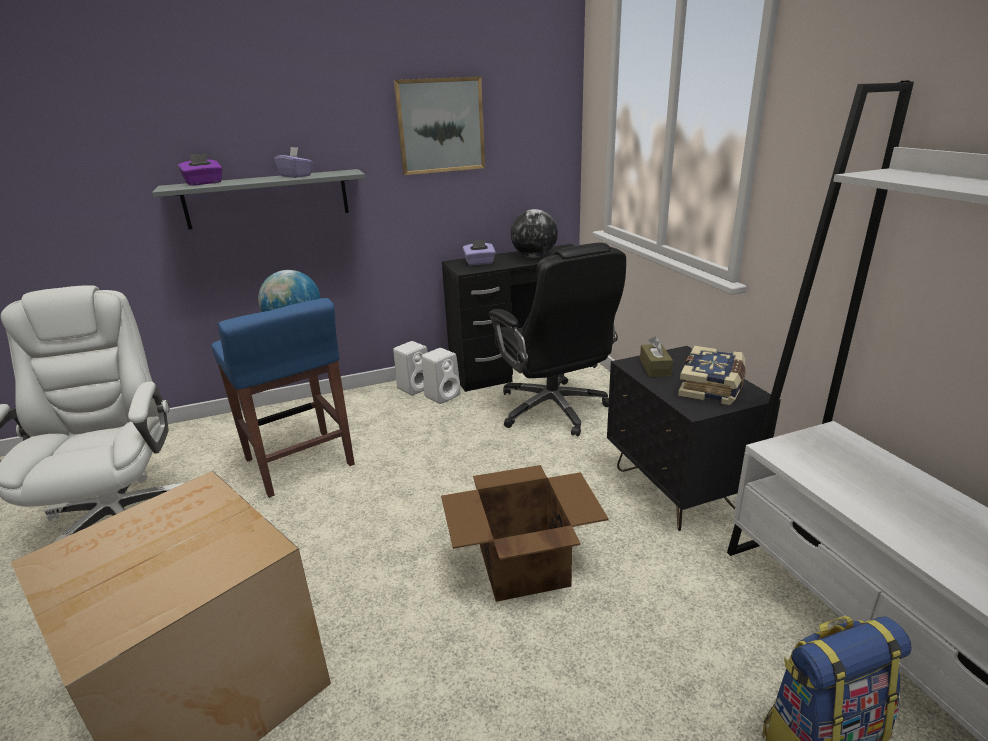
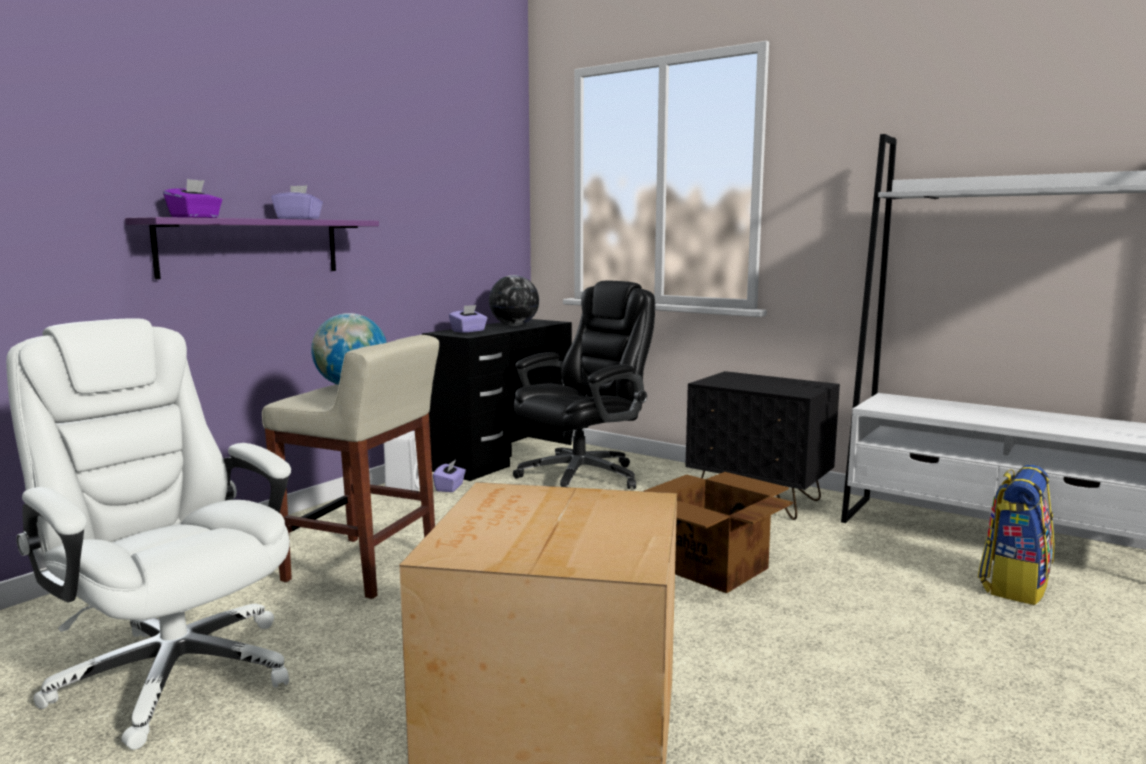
camera: 35 degrees left, 15 degrees down
grey shelf [152,169,365,229] -> purple shelf [125,217,379,279]
blue stool [211,298,355,498] -> beige stool [262,335,439,599]
picture [394,76,485,175] -> none
white speaker [421,348,461,404] -> purple tissue box [433,460,466,492]
black office chair [489,242,626,437] -> black office chair turned 75 degrees counterclockwise [513,281,655,489]
brown tissue box [640,336,673,377] -> none
book [678,346,746,405] -> none

